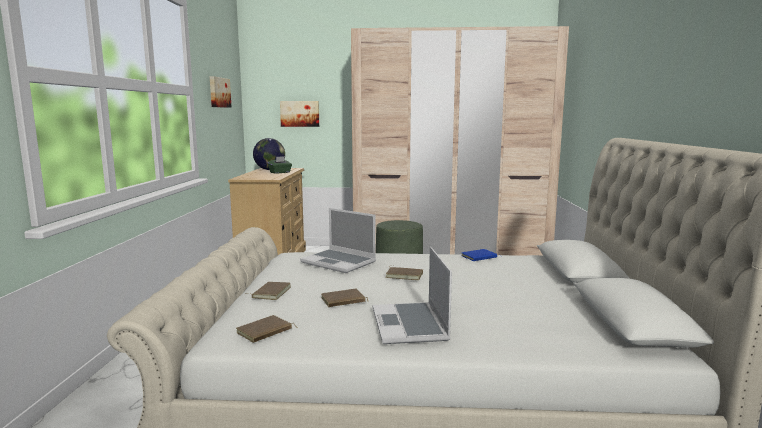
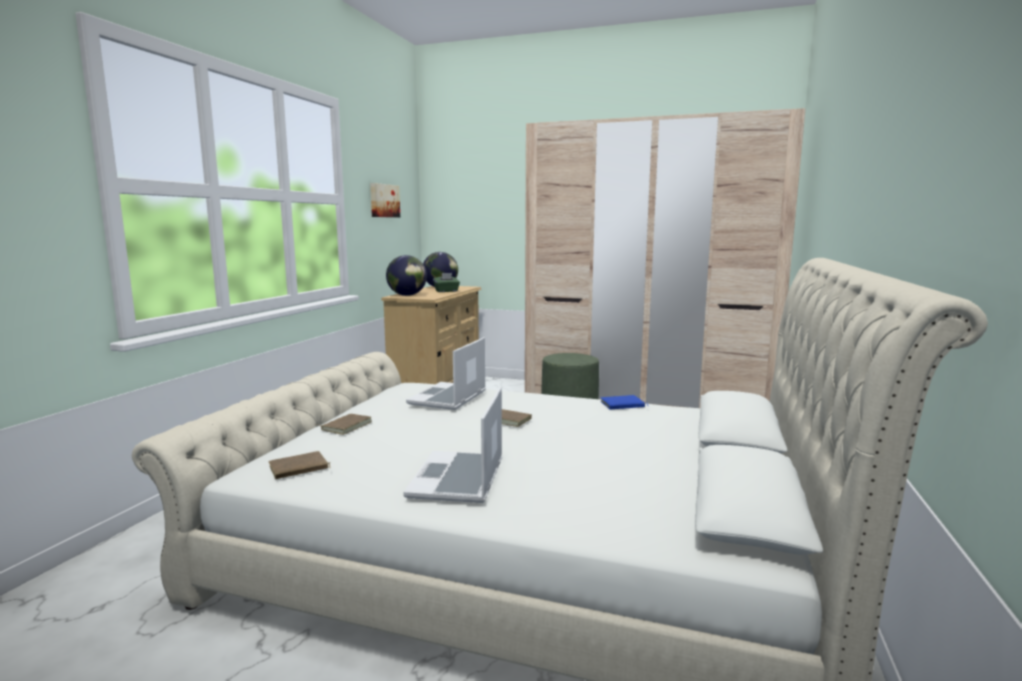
camera: 15 degrees right, 0 degrees up
picture [280,101,319,127] -> none
laptop [300,208,376,273] -> laptop turned 60 degrees clockwise [406,337,486,410]
brown book [321,289,369,307] -> none
none -> globe [386,255,427,296]

